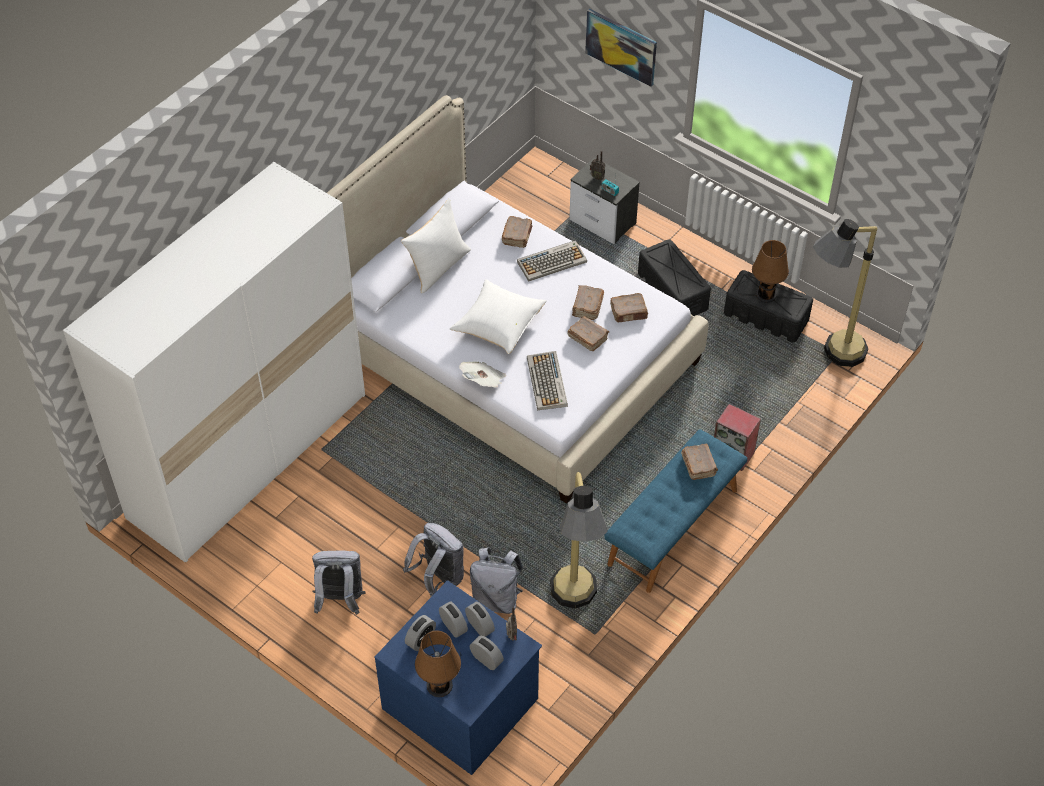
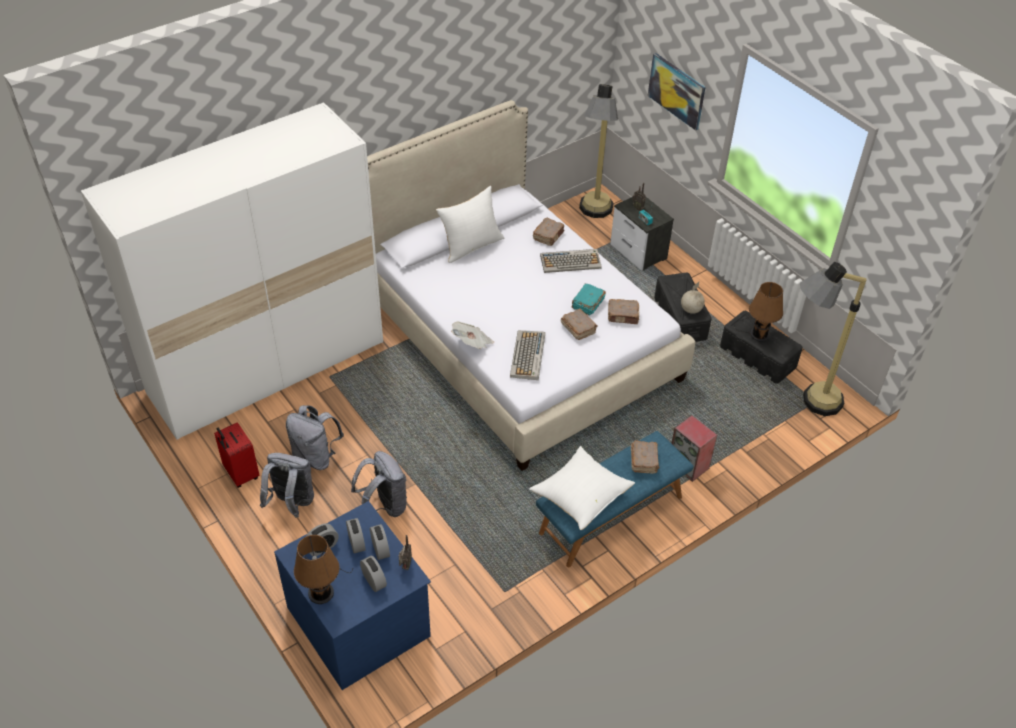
camera: 15 degrees right, 5 degrees down
white pillow [450,279,547,354] -> white pillow moved to [529,446,635,530]
grey backpack [470,547,523,614] -> grey backpack moved to [286,405,344,470]
floor lamp [550,472,608,609] -> floor lamp moved to [579,84,618,218]
brown book [572,285,604,320] -> turquoise book [572,284,606,316]
none -> red suitcase [214,422,260,488]
none -> globe [681,282,705,314]

